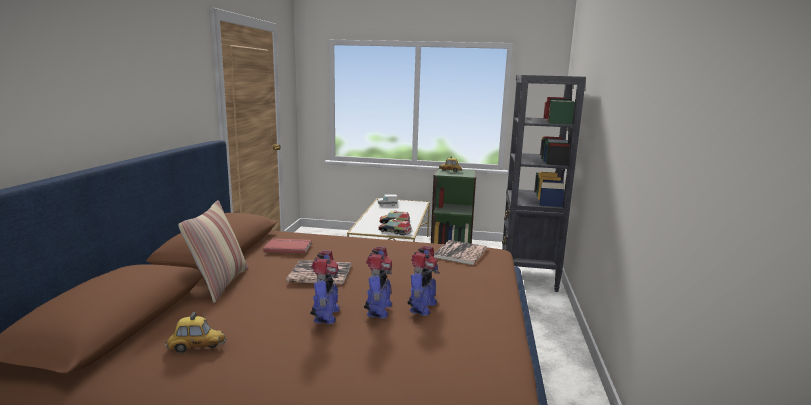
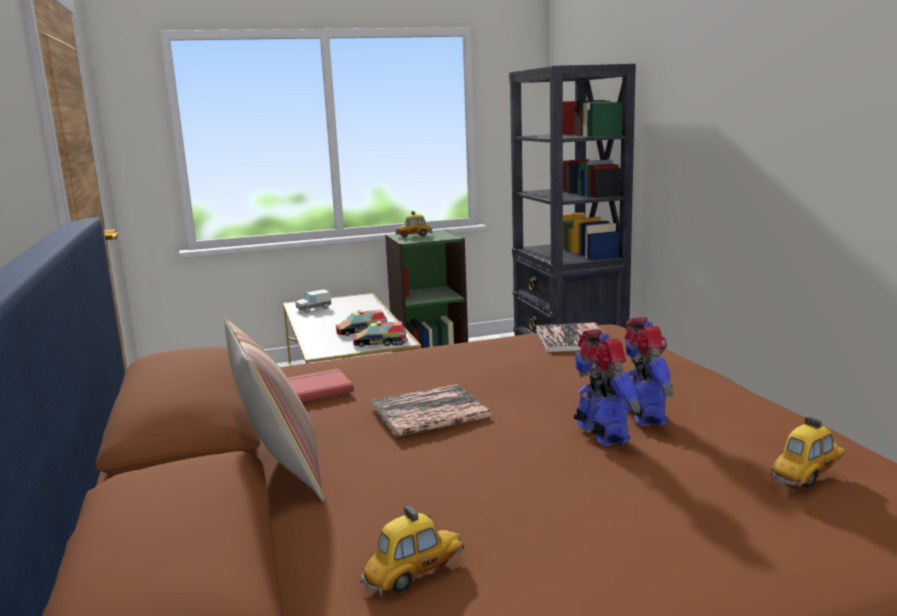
camera: 25 degrees left, 0 degrees up
toy robot [310,251,340,324] -> none
none -> toy car [771,416,846,488]

